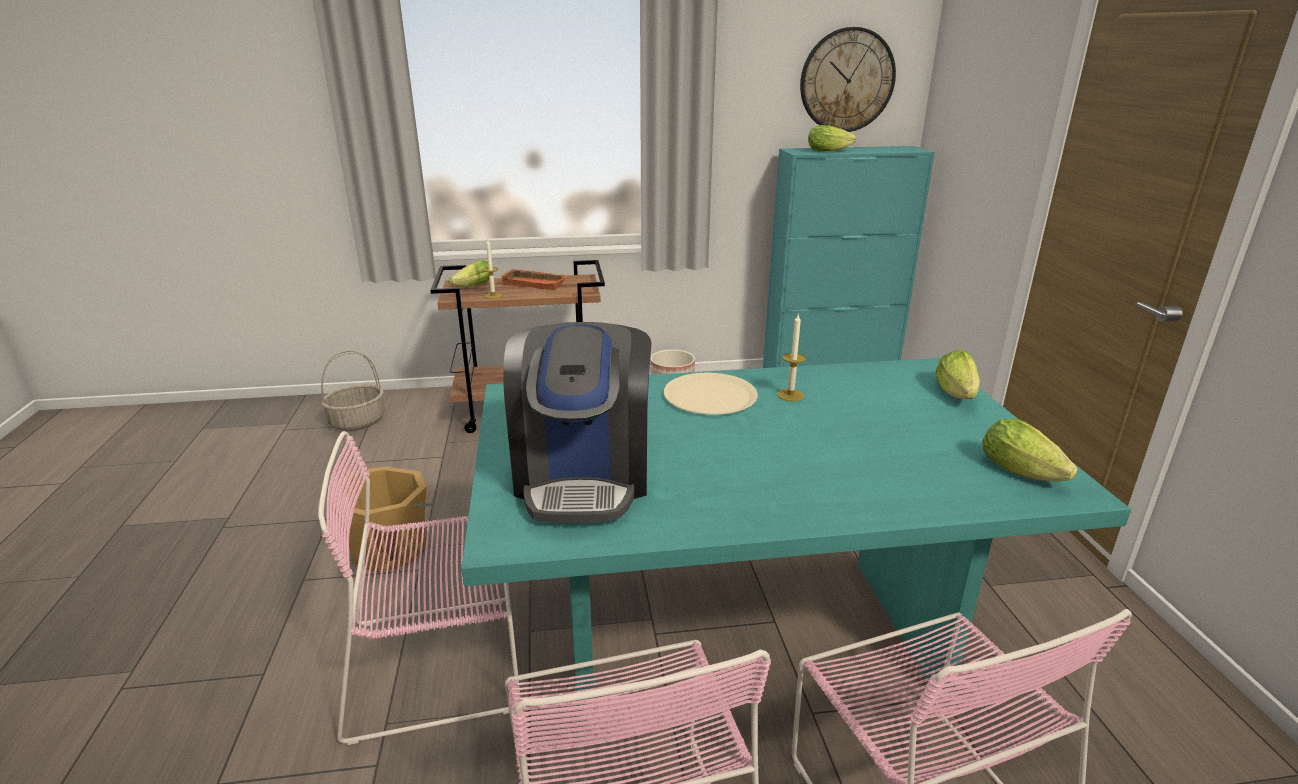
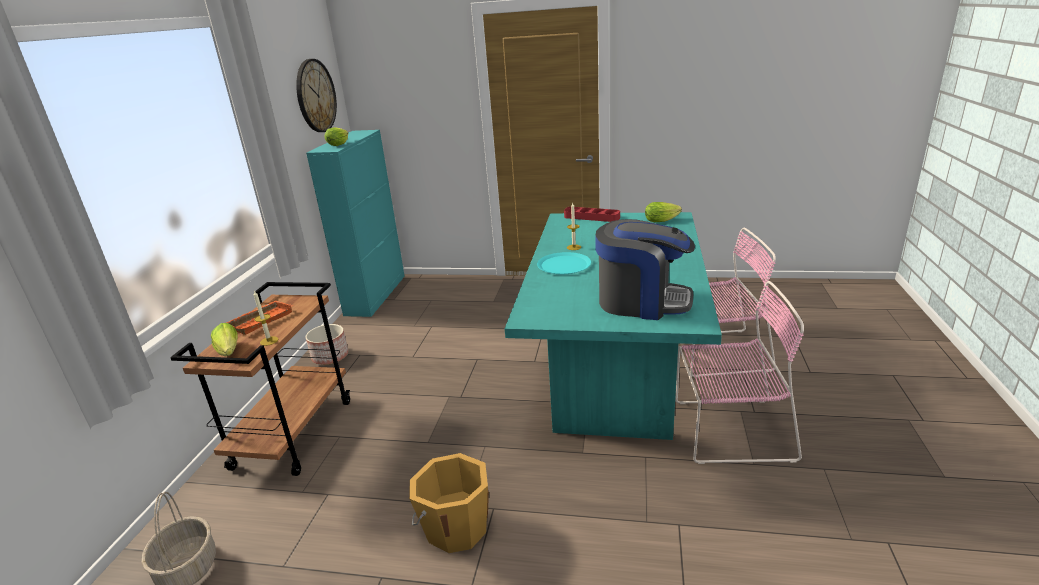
camera: 70 degrees left, 0 degrees up
pink chair [318,431,521,745] -> none
beige plate [664,373,758,414] -> turquoise plate [537,252,591,274]
lettuce [935,350,980,399] -> red tray [564,207,620,222]

